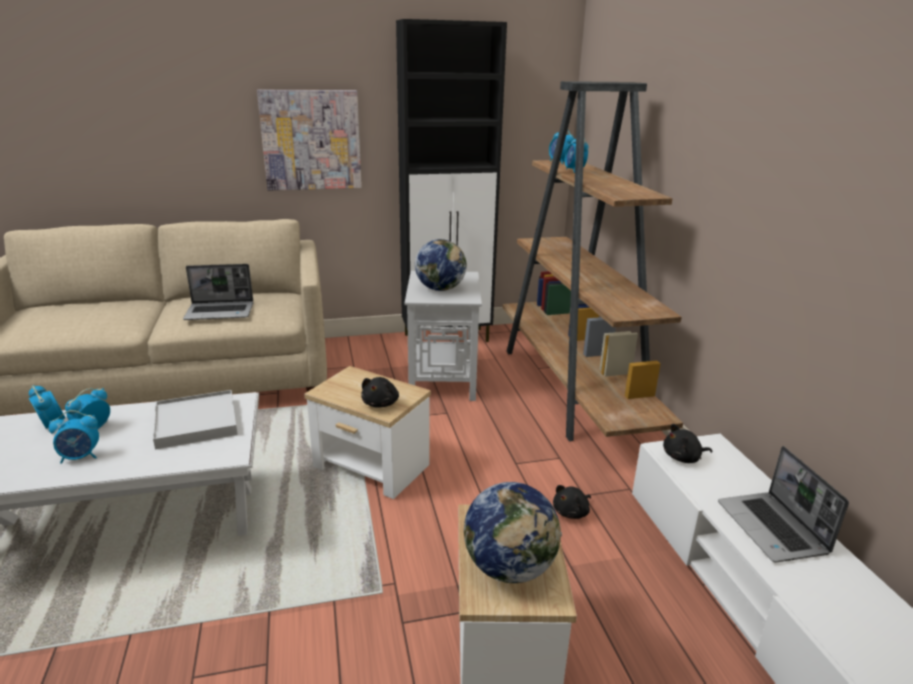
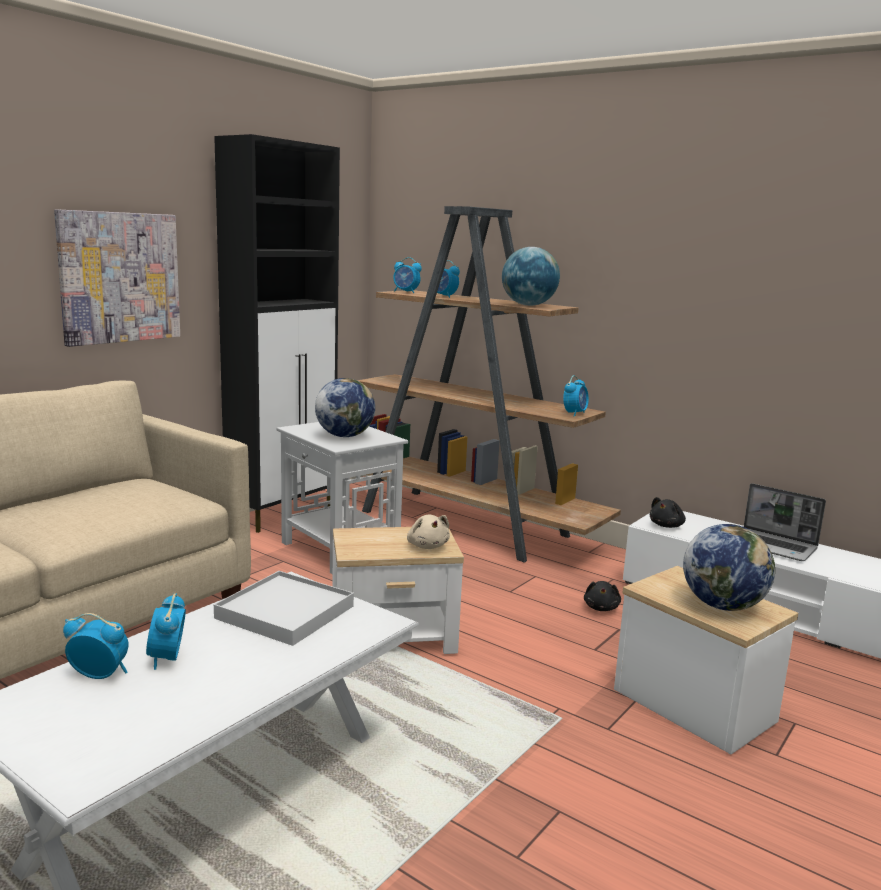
camera: 40 degrees left, 10 degrees down
alarm clock [49,410,99,464] -> alarm clock moved to [563,375,589,417]
laptop [183,264,253,320] -> none
black plush toy [361,377,399,408] -> beige plush toy [407,515,450,549]
none -> globe [502,247,560,306]

